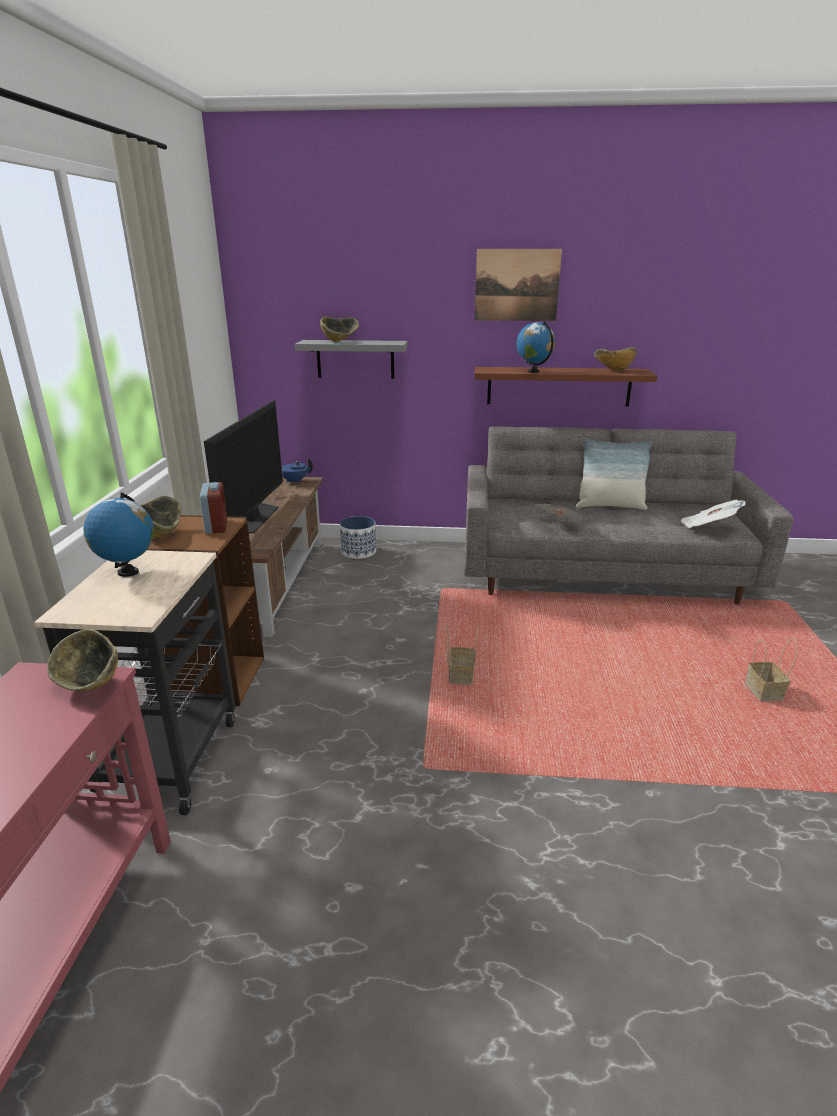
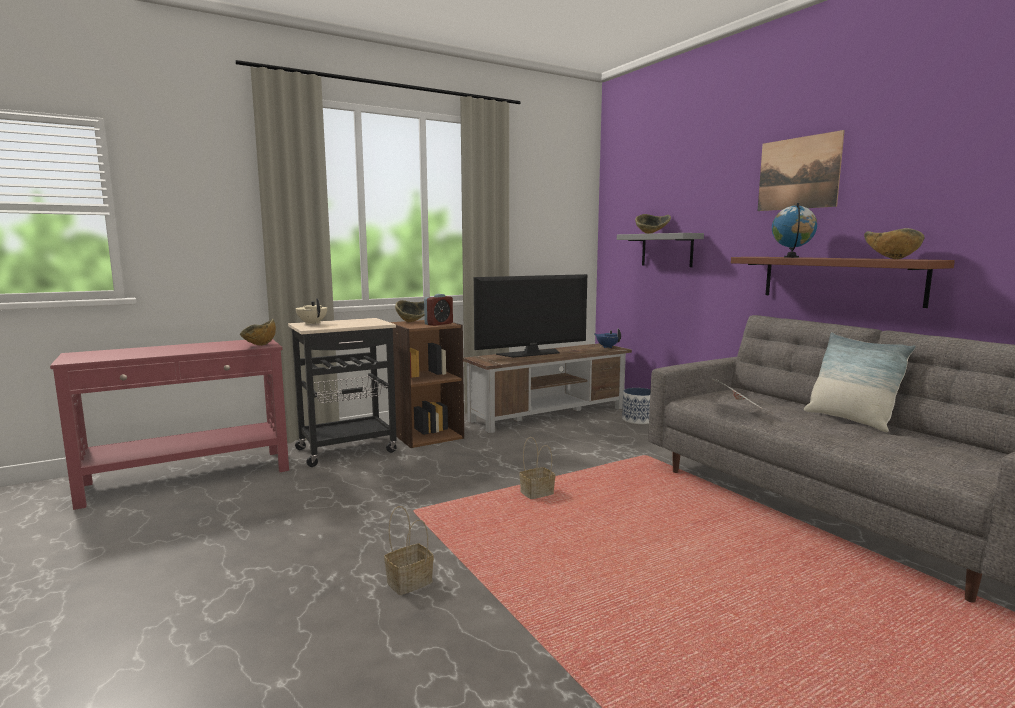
camera: 55 degrees right, 15 degrees down
globe [84,493,154,577] -> none
newspaper [681,500,746,528] -> none
basket [745,638,797,701] -> basket moved to [384,506,434,595]
none -> beige teapot [296,298,327,325]

